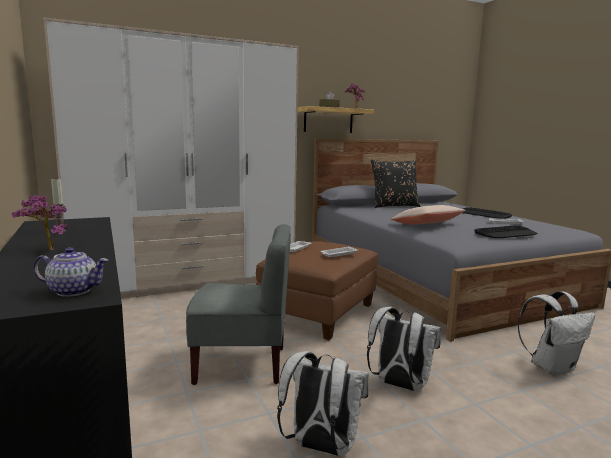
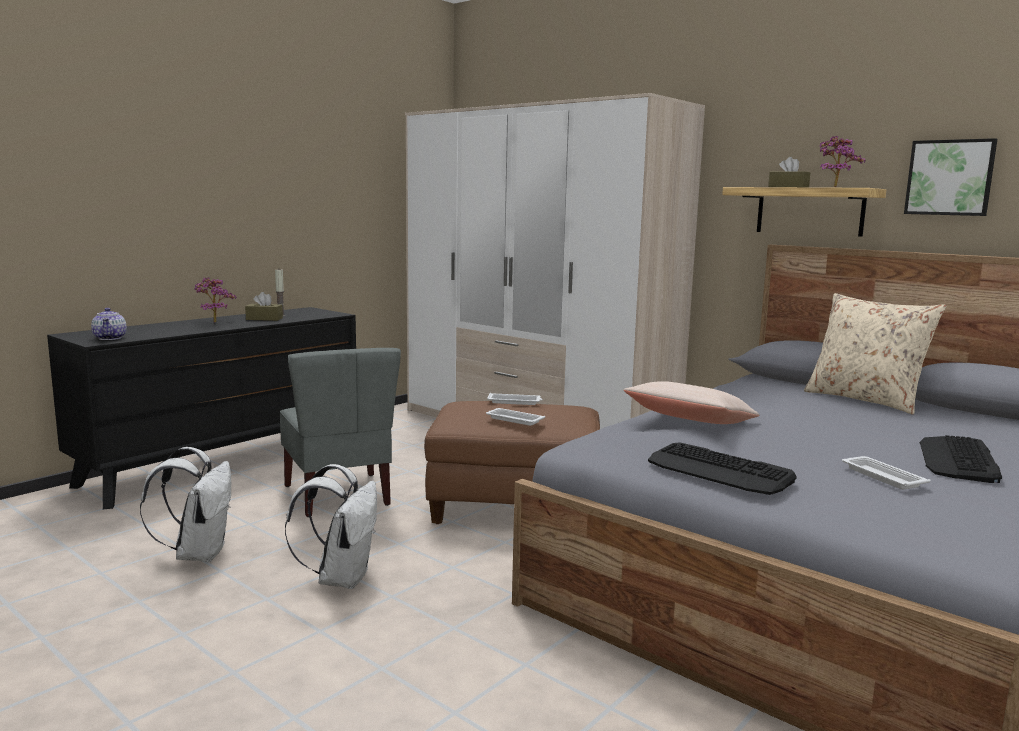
camera: 65 degrees right, 0 degrees up
black pillow [371,160,421,208] -> beige pillow [804,293,946,415]
white backpack [517,291,595,376] -> none
none -> brown tissue box [245,292,283,321]
none -> picture [904,138,997,216]

